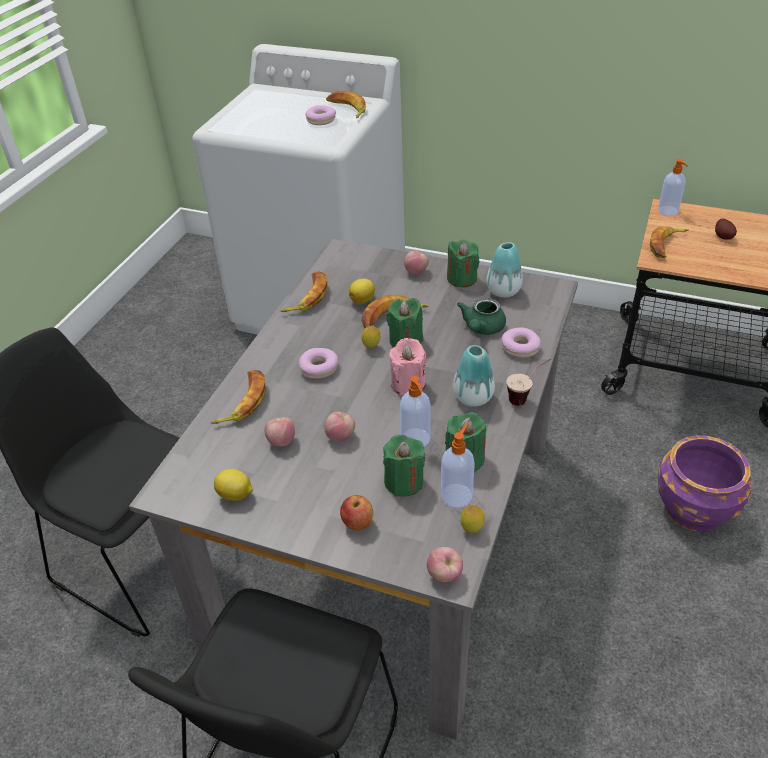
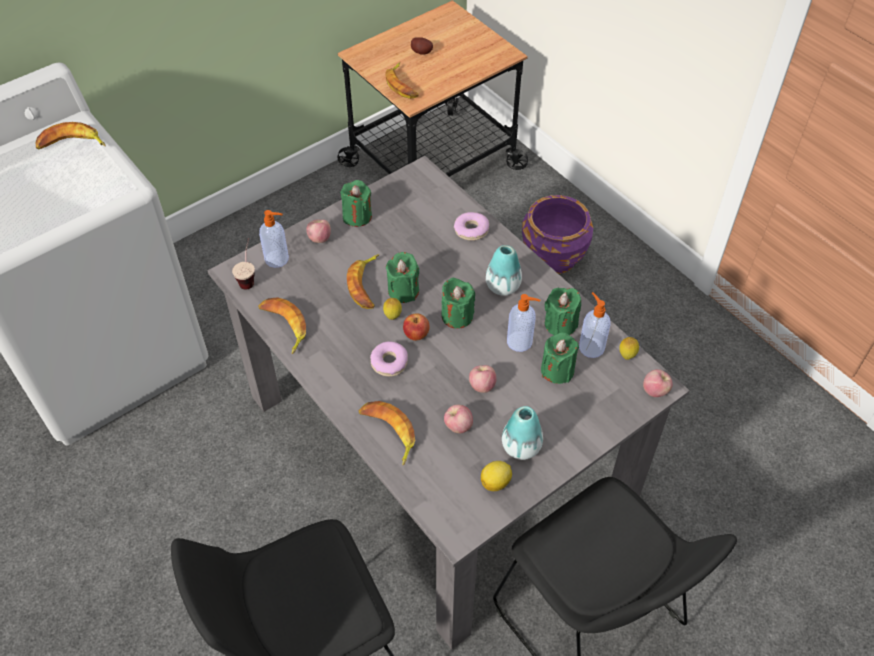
camera: 60 degrees left, 10 degrees up
donut [306,105,336,125] -> none
apple [340,495,373,530] -> apple moved to [403,314,430,341]
lemon [349,279,375,304] -> none
pink candle [389,338,426,396] -> green candle [441,277,475,329]
green teapot [457,298,506,335] -> none
vase [487,242,523,298] -> vase moved to [502,406,543,460]
cup [507,359,551,406] -> cup moved to [232,238,255,289]
soap dispenser [658,159,688,216] -> soap dispenser moved to [259,210,289,268]

